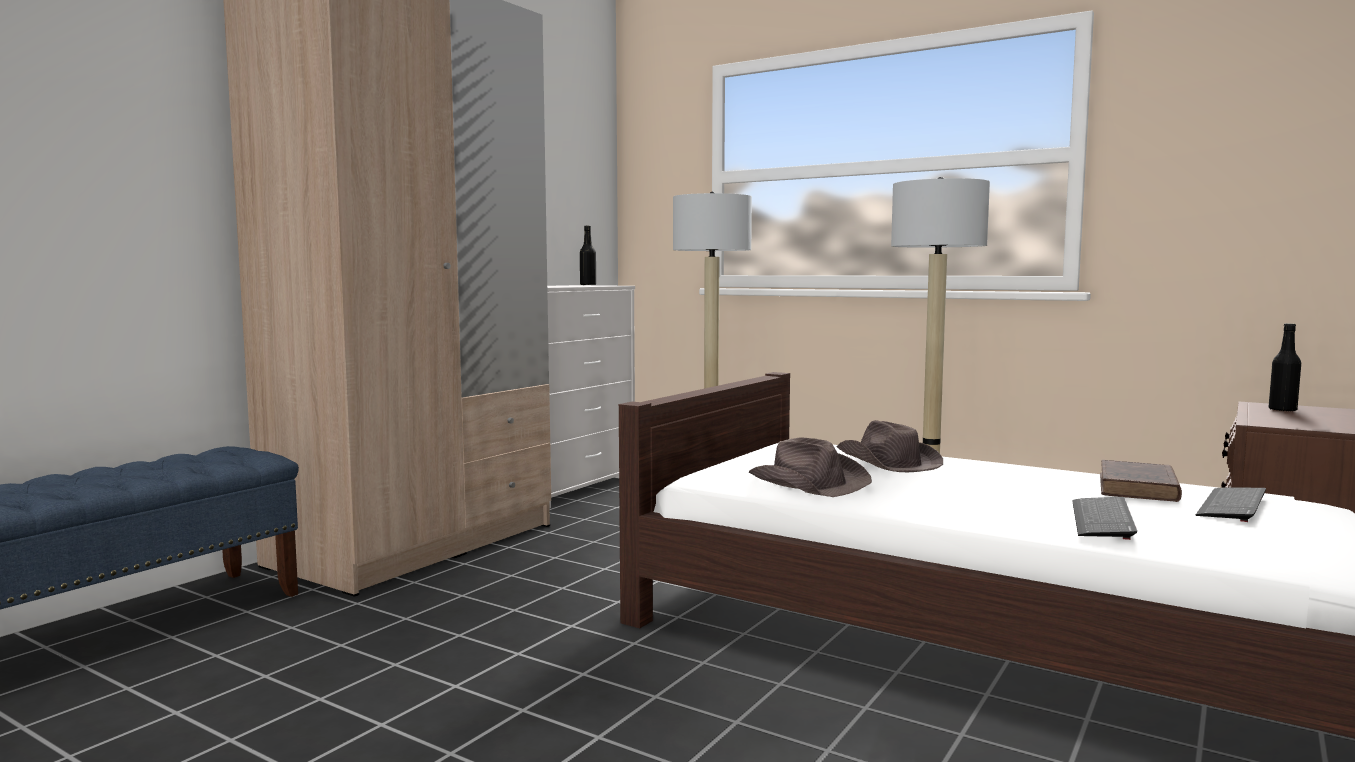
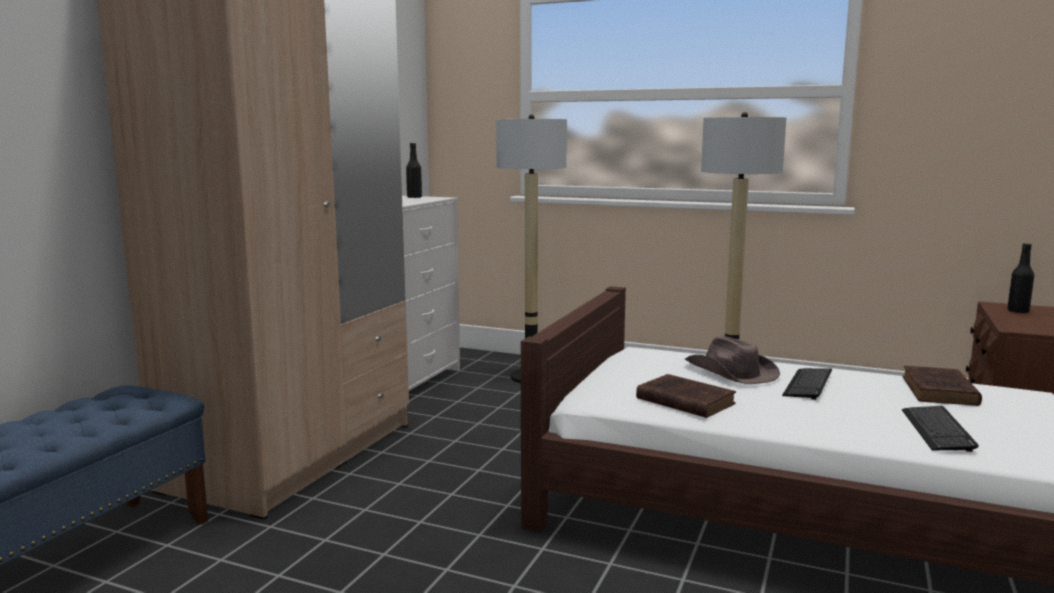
camera: 10 degrees left, 5 degrees up
brown hat [749,437,872,497] -> brown book [636,374,736,418]
keyboard [1196,487,1266,522] -> keyboard moved to [782,368,832,400]

